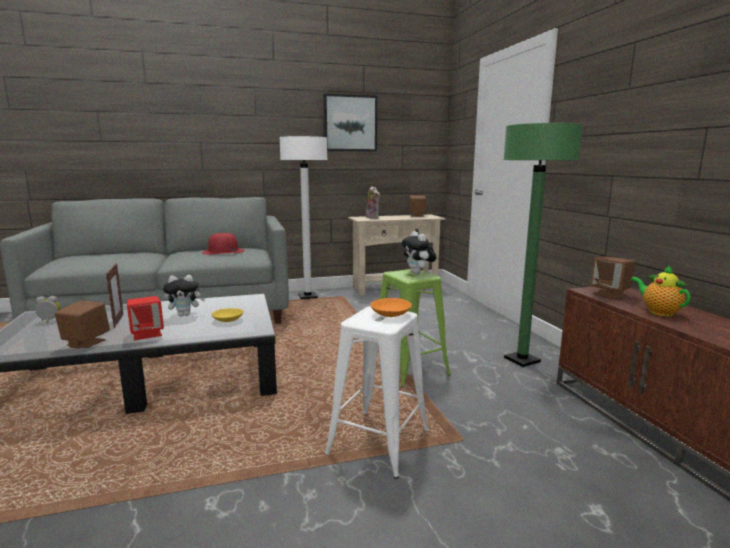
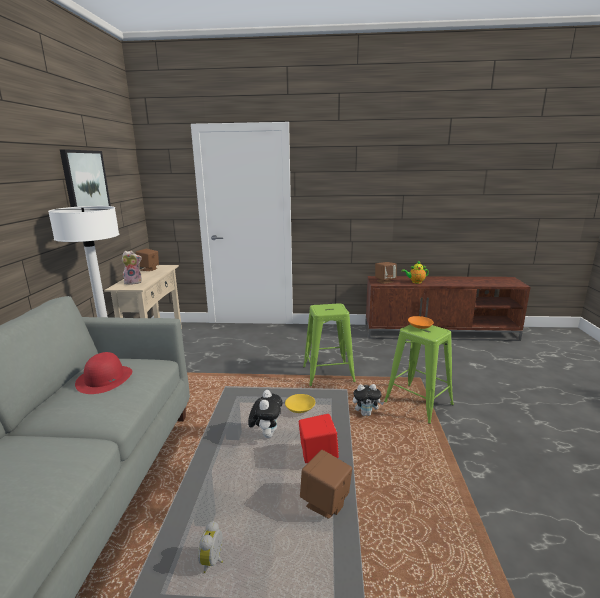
camera: 70 degrees left, 5 degrees up
picture frame [106,263,124,328] -> none
white stool [325,306,429,479] -> green stool [384,324,454,424]
plush toy [401,231,436,274] -> plush toy moved to [353,384,384,416]
green floor lamp [503,123,583,367] -> none

